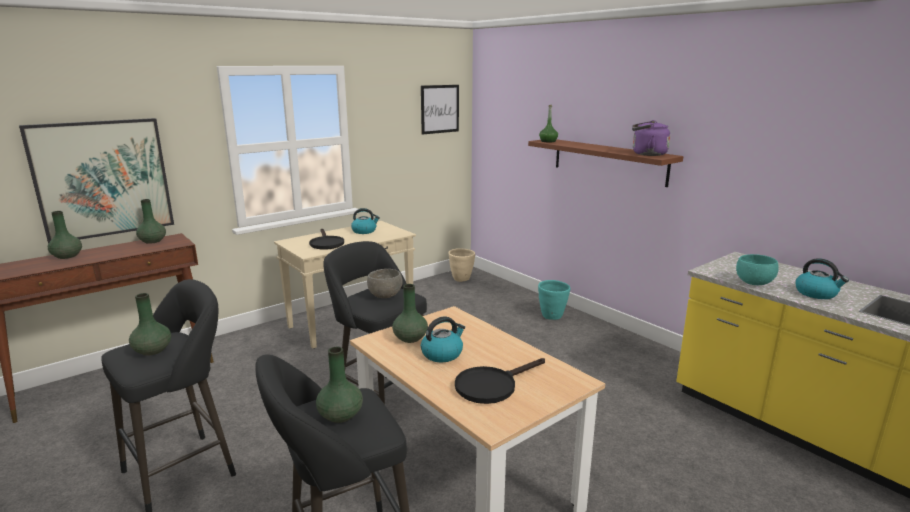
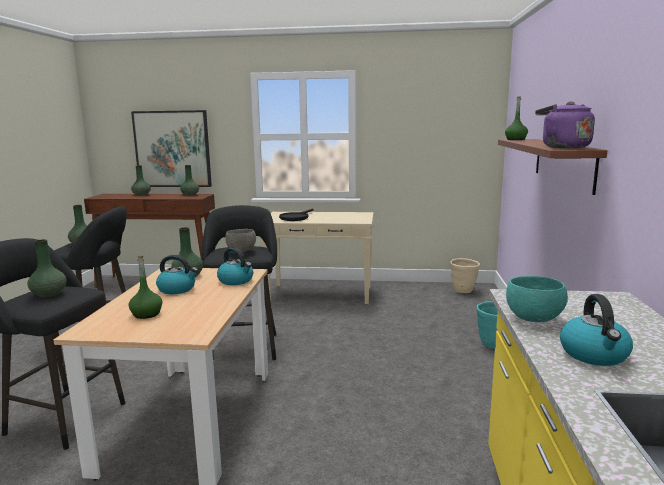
camera: 45 degrees right, 5 degrees down
kettle [351,208,380,234] -> kettle moved to [217,248,253,285]
picture [421,85,459,135] -> none
black frying pan [455,358,545,404] -> green bottle [128,256,163,319]

